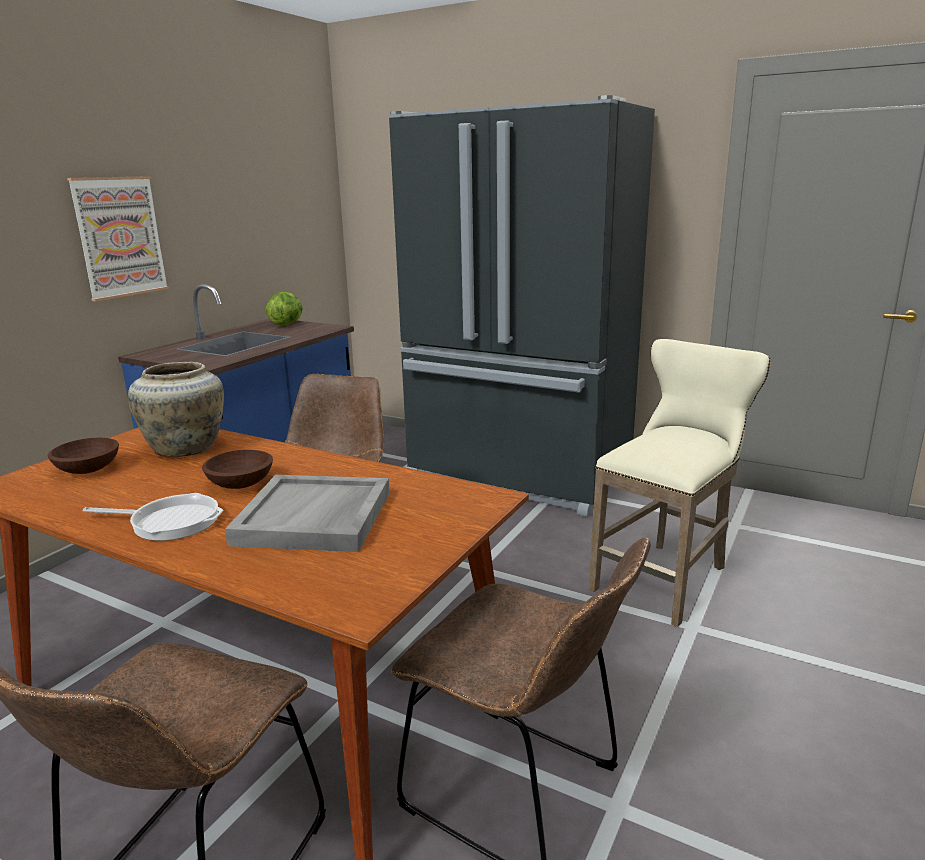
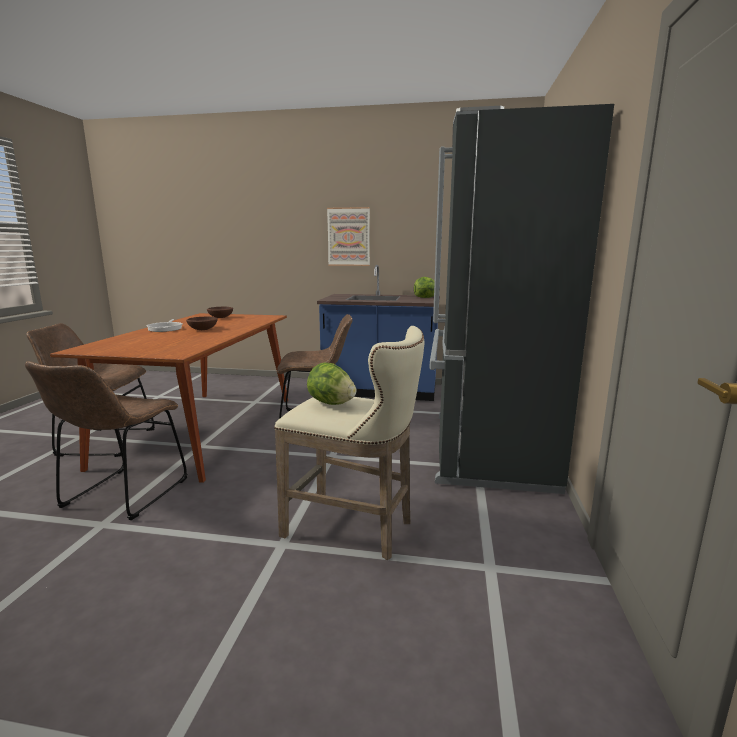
camera: 70 degrees right, 5 degrees down
beige vase [128,362,224,457] -> none
grey tray [225,475,390,552] -> none
none -> lettuce [307,363,357,405]

